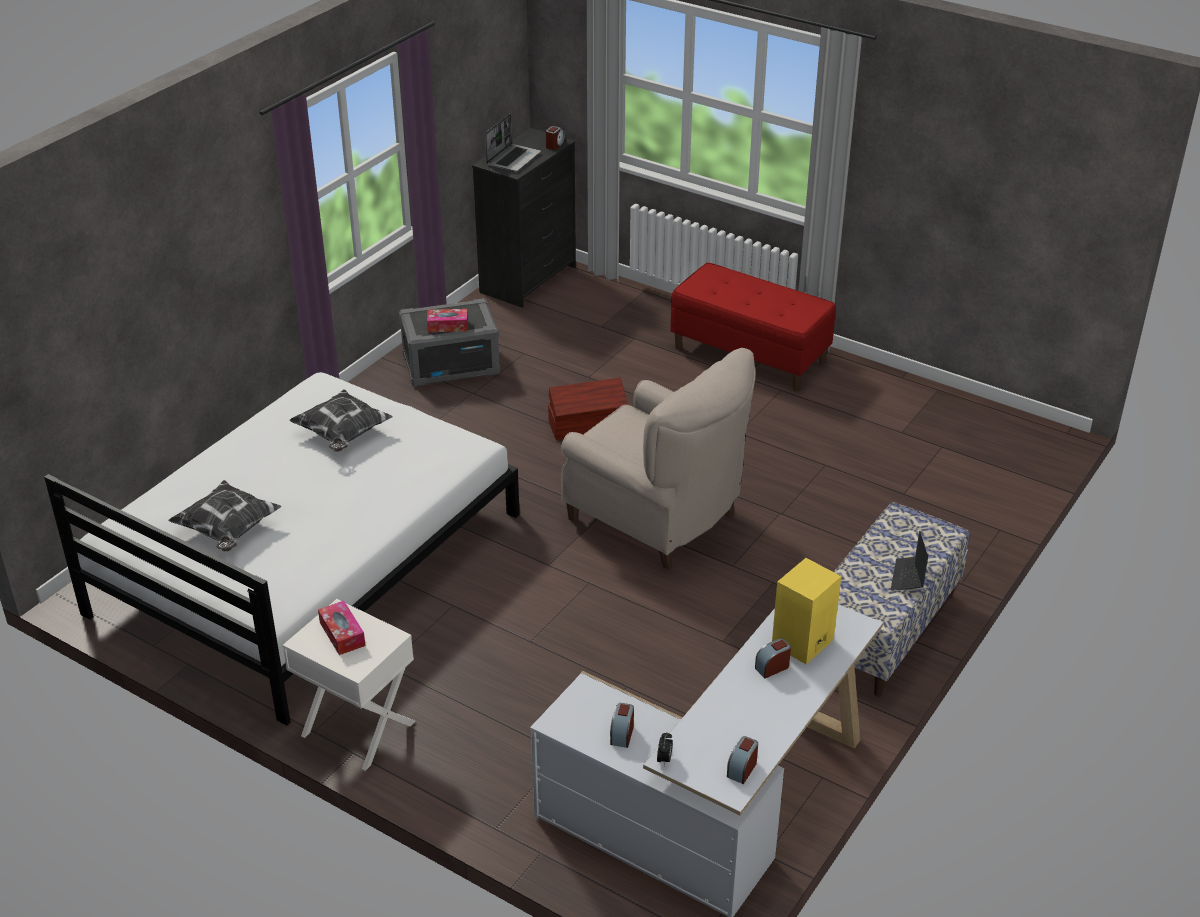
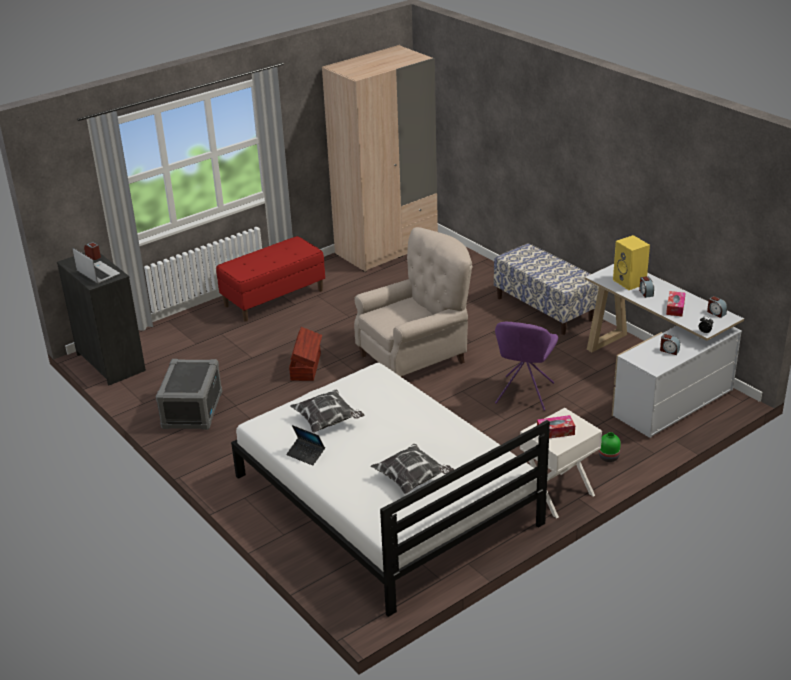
camera: 70 degrees left, 5 degrees down
tissue box [427,309,468,332] -> tissue box moved to [666,291,686,316]
laptop [891,531,928,591] -> laptop moved to [286,425,325,465]
none -> beige wardrobe [322,45,438,272]
none -> purple chair [495,322,558,411]
none -> green vase [599,432,621,462]

